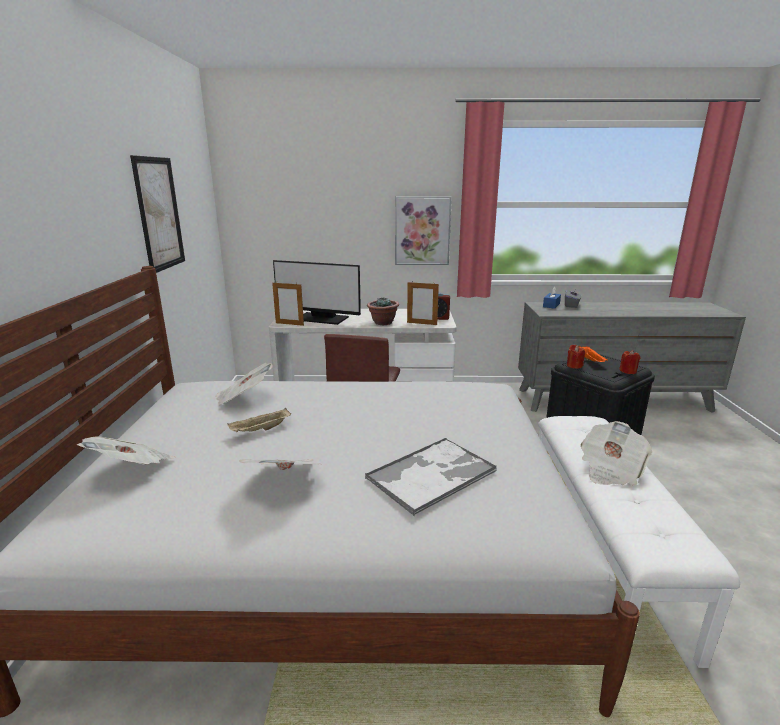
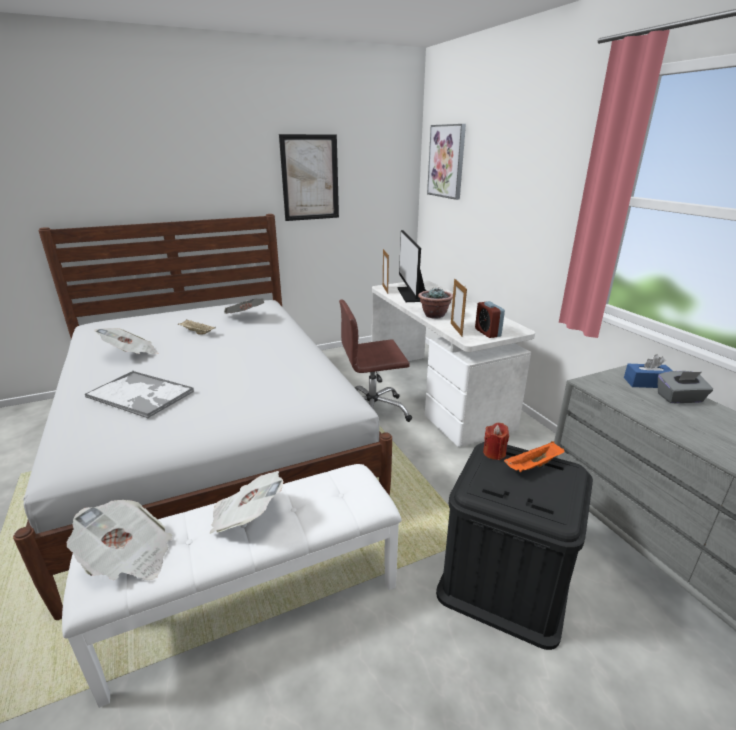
camera: 65 degrees right, 5 degrees up
newspaper [77,436,176,465] -> newspaper moved to [66,500,172,580]
picture [395,196,452,265] -> picture moved to [427,124,466,200]
red candle [619,350,641,374] -> none

